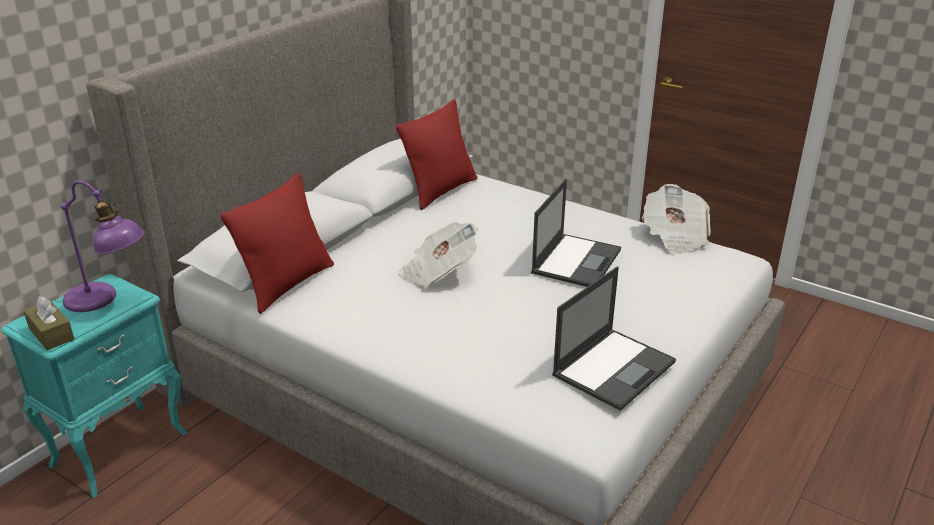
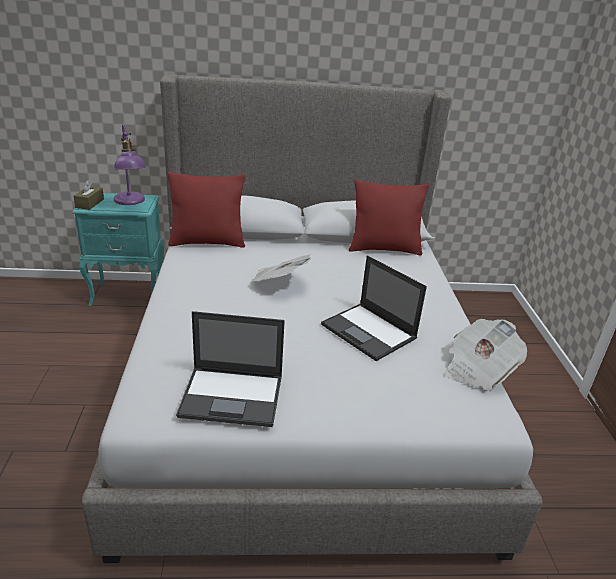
camera: 50 degrees right, 0 degrees up
laptop [531,179,621,287] -> laptop turned 60 degrees clockwise [321,255,427,361]

